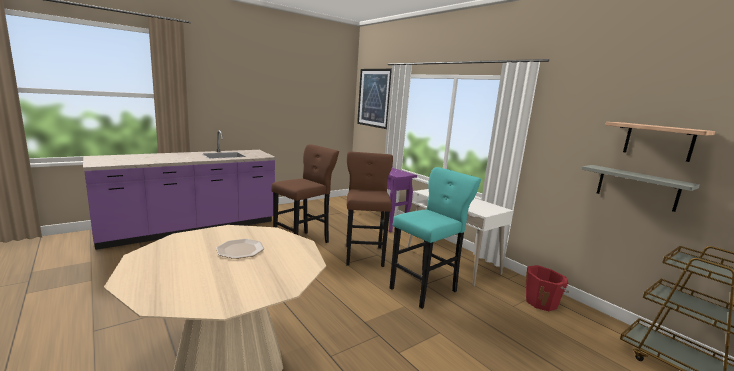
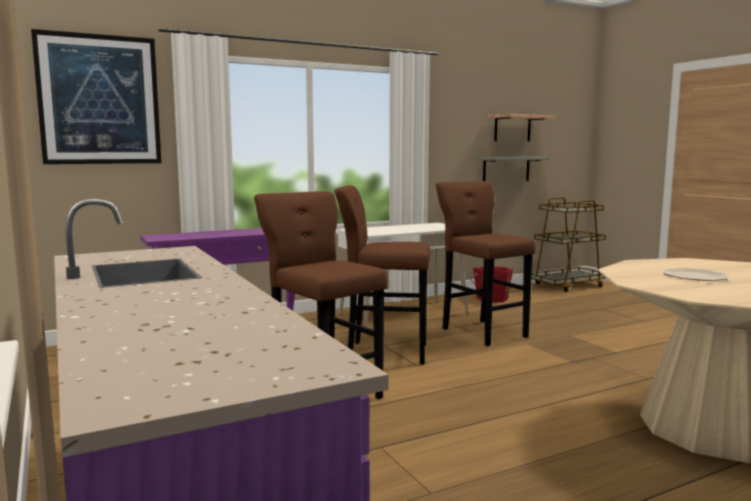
camera: 80 degrees left, 5 degrees down
turquoise stool [390,167,481,309] -> brown stool [436,181,536,346]

